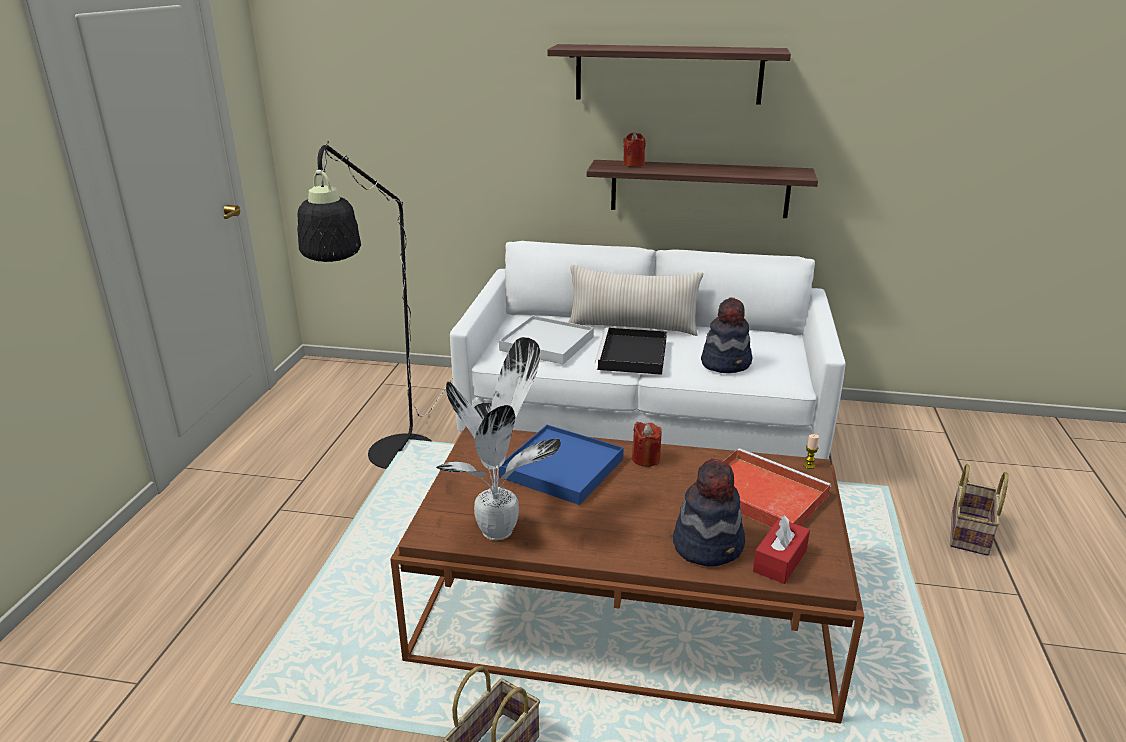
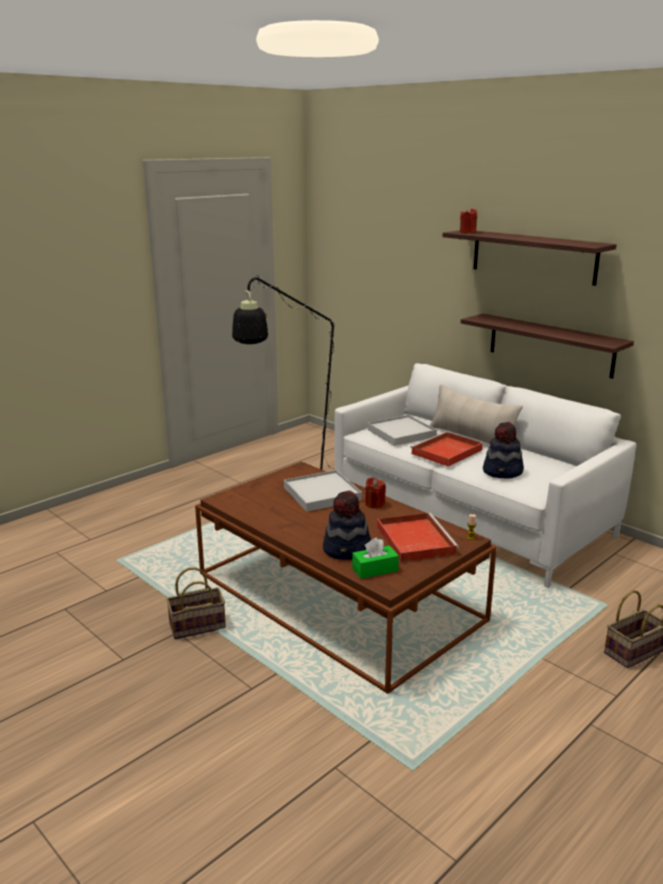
camera: 35 degrees right, 5 degrees down
potted plant [436,337,561,540] -> none
blue tray [499,425,624,505] -> white tray [284,470,362,512]
black tray [595,327,667,375] -> red tray [410,432,483,467]
red candle [623,132,646,167] -> red candle moved to [460,208,477,233]
red tissue box [753,515,810,584] -> green tissue box [352,537,399,579]

